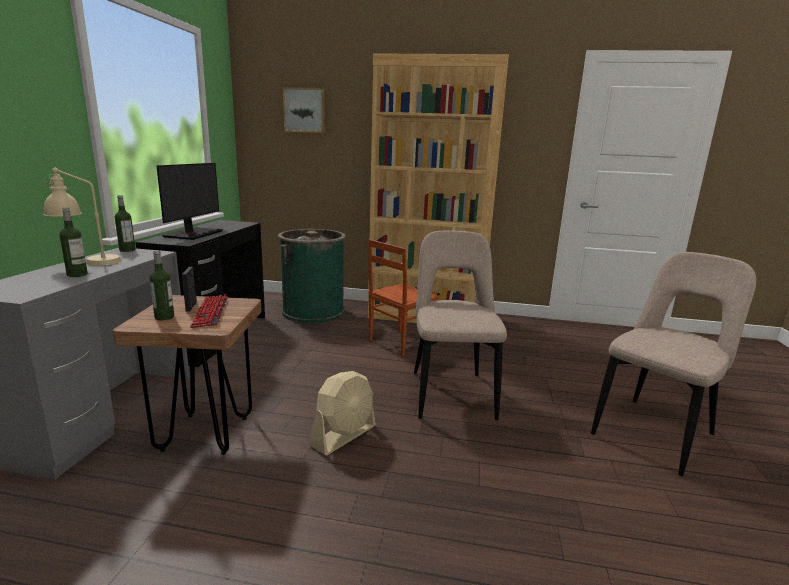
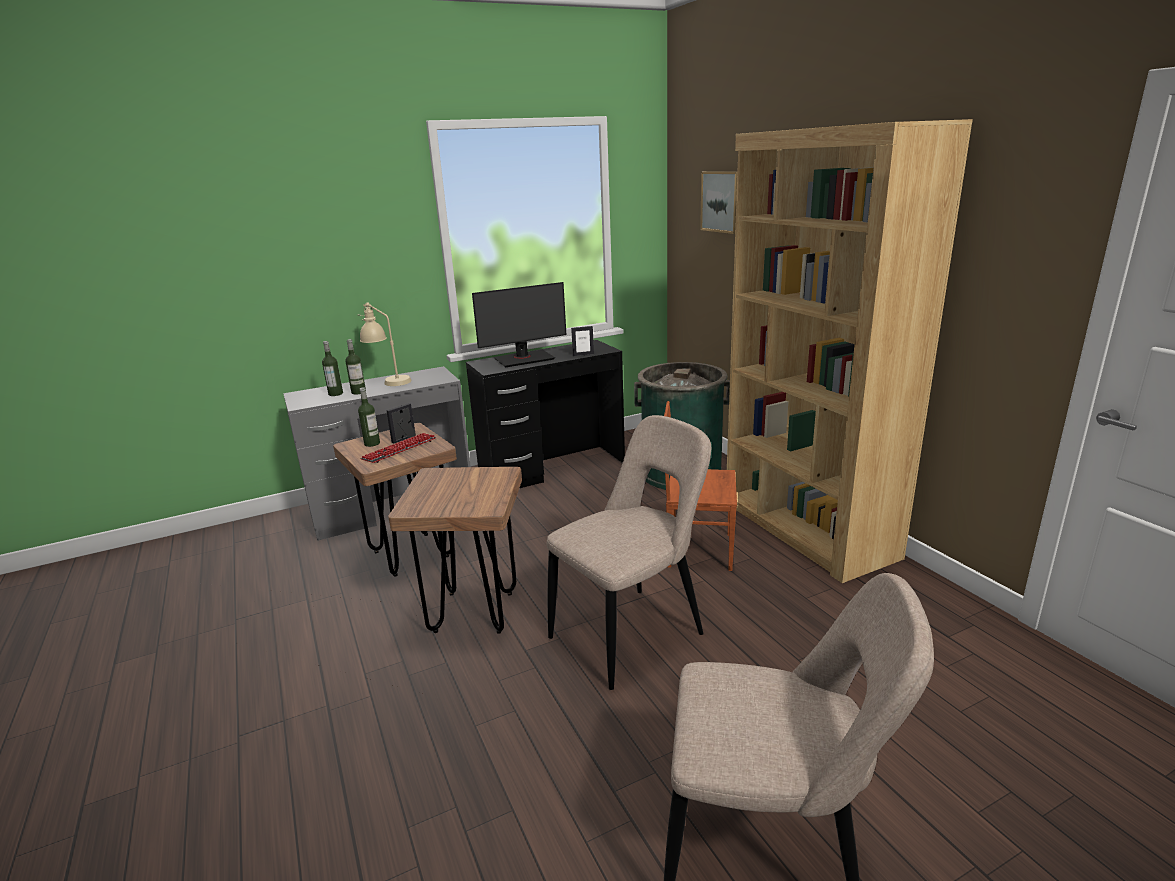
camera: 55 degrees right, 5 degrees up
bottle [115,195,136,252] -> bottle moved to [322,341,343,396]
beige fan [309,371,376,455] -> brown stool [388,467,522,634]
none -> picture frame [571,326,594,356]

